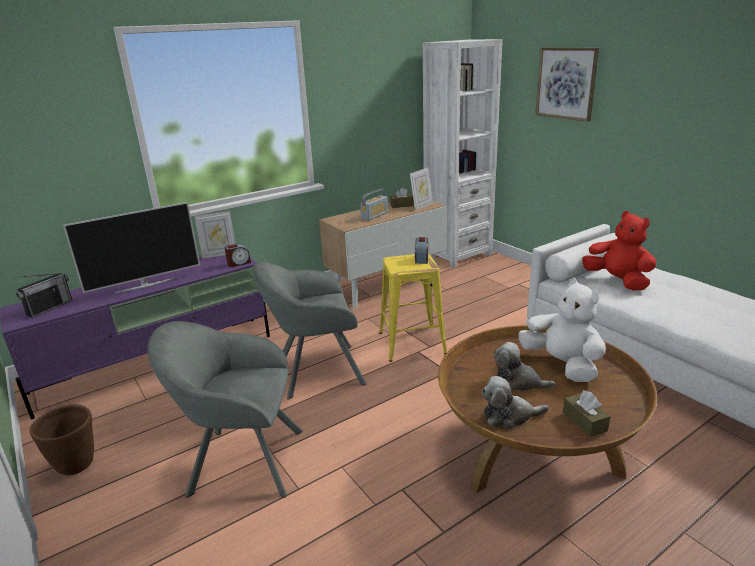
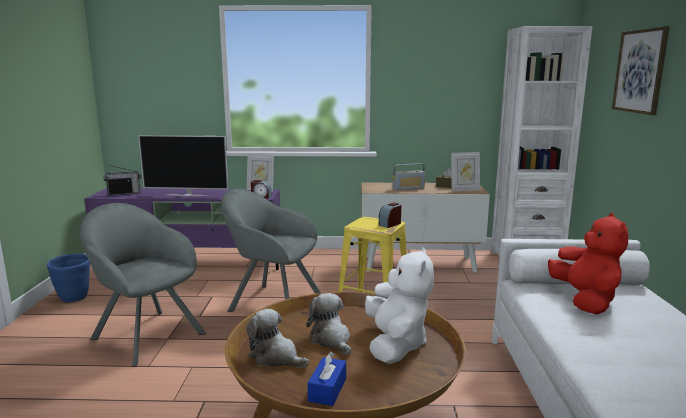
camera: 35 degrees right, 10 degrees down
brown planter [30,404,94,475] -> blue planter [47,253,90,303]
brown tissue box [563,390,610,437] -> blue tissue box [308,352,346,406]

